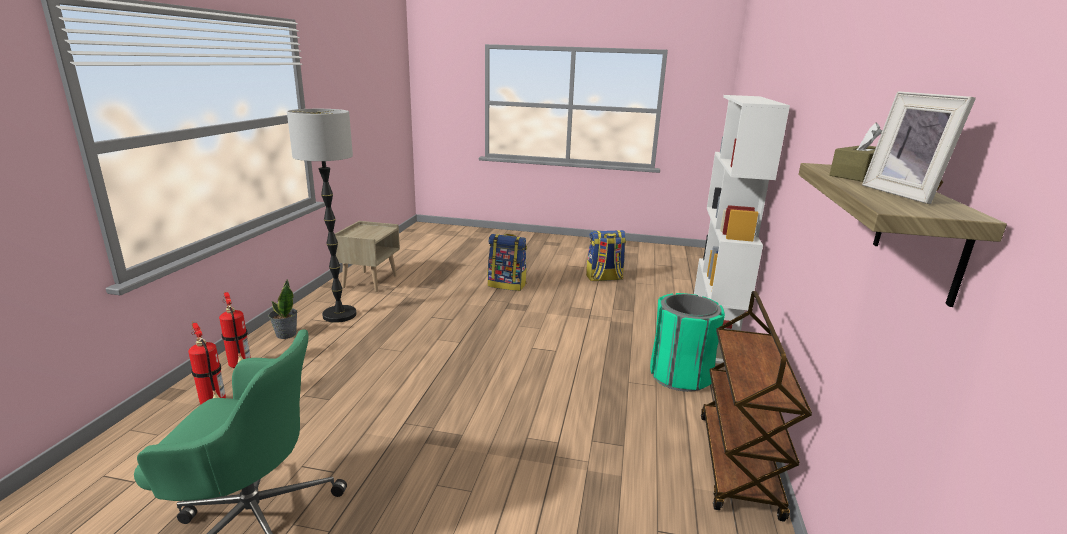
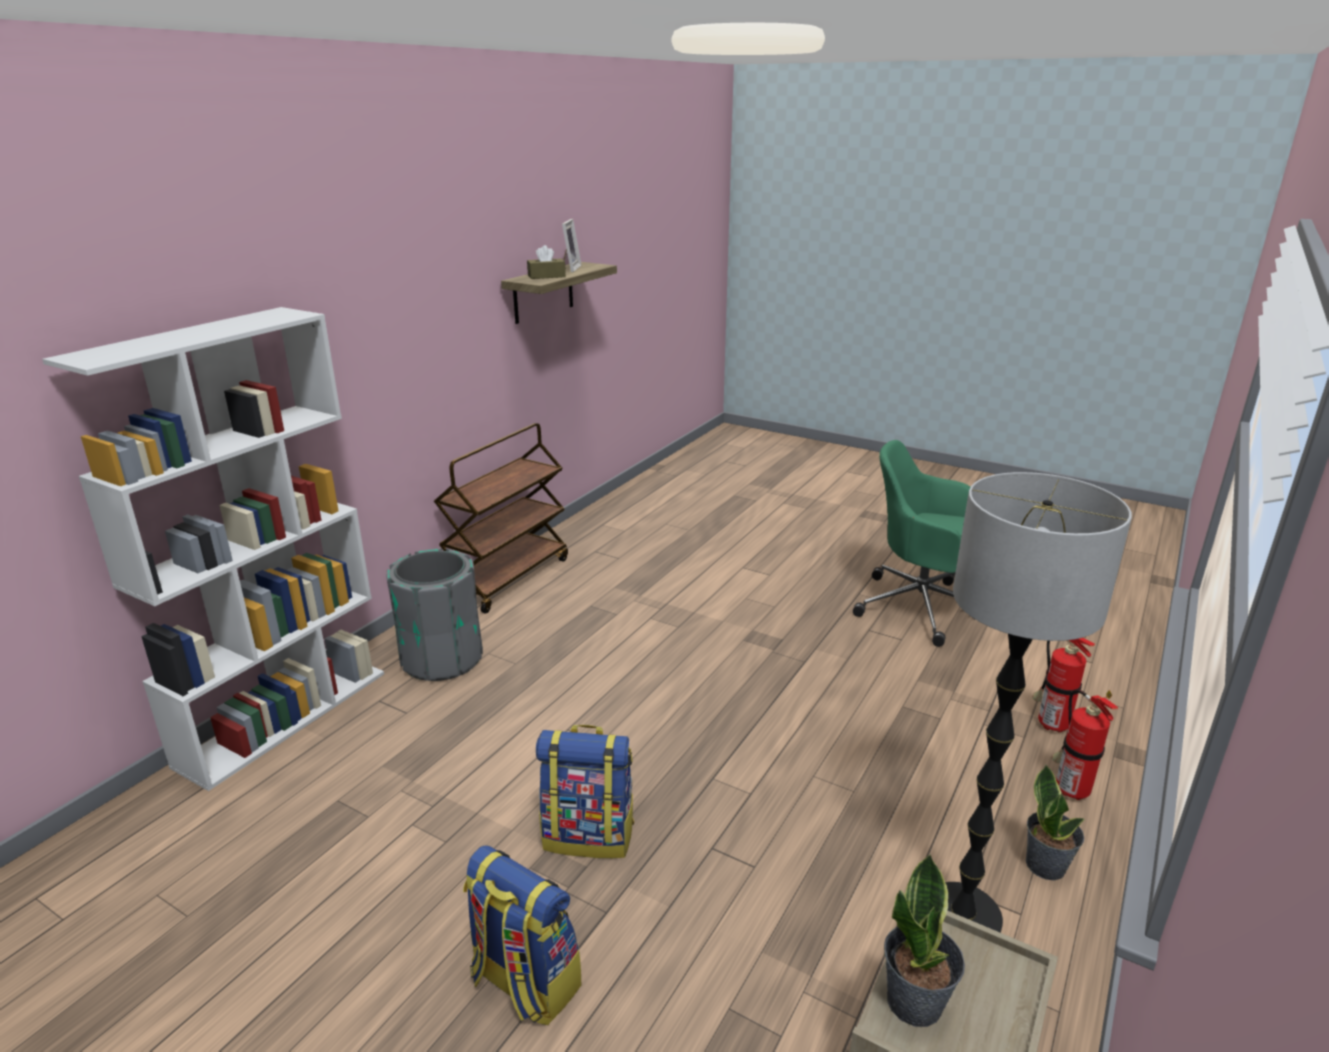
camera: 160 degrees left, 5 degrees up
backpack [586,230,626,281] -> backpack moved to [536,725,635,858]
green trash can [650,293,725,392] -> grey trash can [386,548,483,681]
none -> potted plant [884,854,965,1027]

